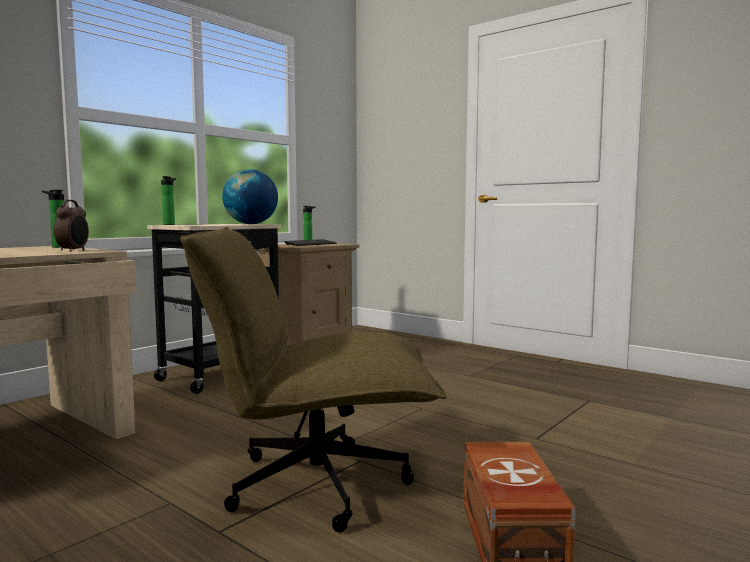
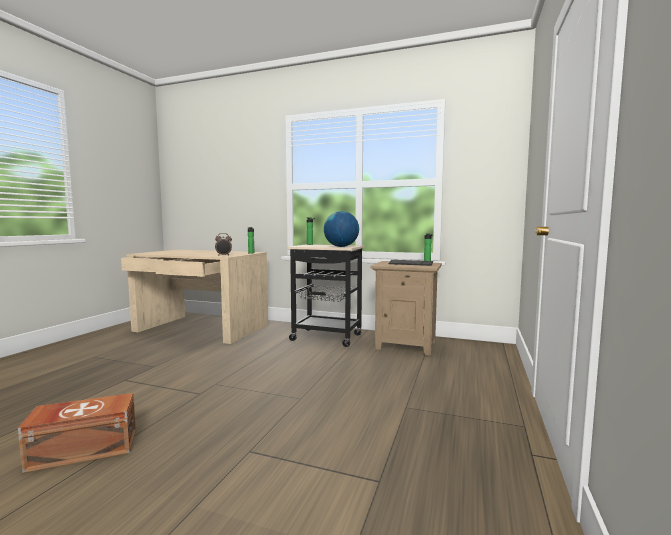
camera: 70 degrees right, 0 degrees up
beige office chair [180,227,447,533] -> none

